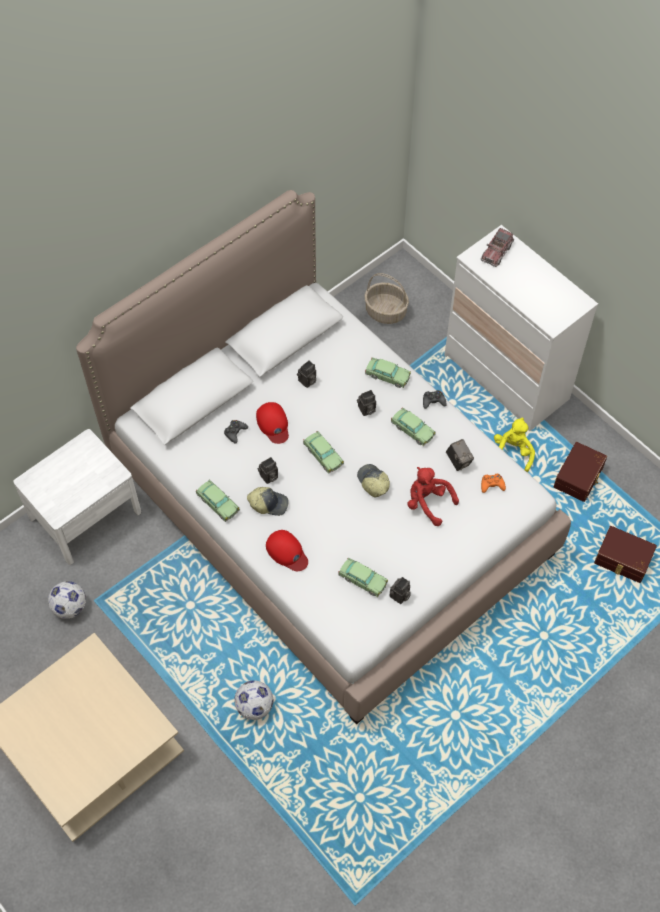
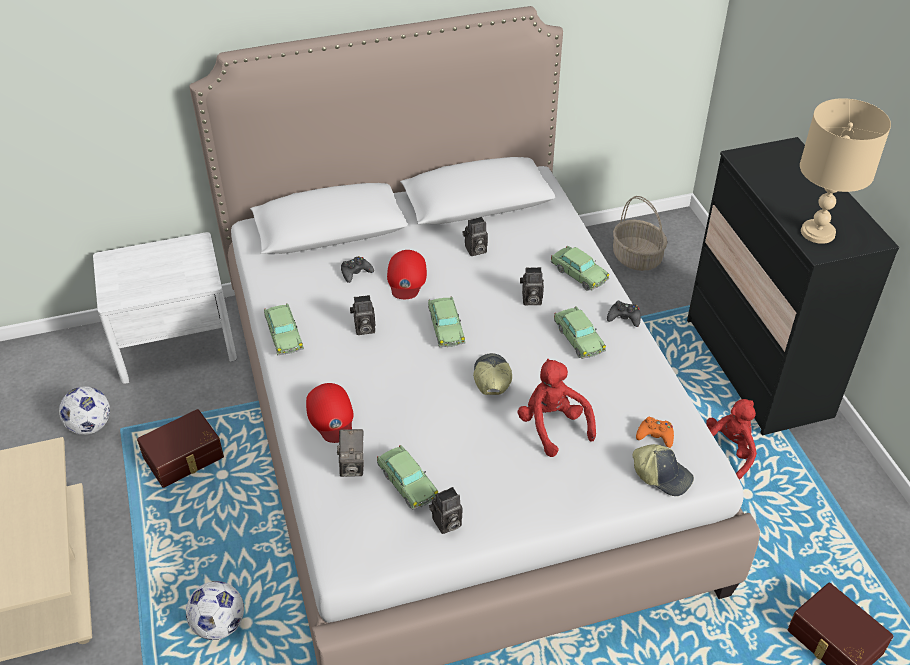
camera: 25 degrees right, 15 degrees down
cap [247,487,289,516] -> cap moved to [632,444,694,496]
white dresser [444,225,598,431] -> black dresser [687,137,899,435]
camera [446,439,474,471] -> camera moved to [337,429,364,477]
toy truck [481,228,514,267] -> none
yellow plush toy [494,417,535,472] -> red plush toy [706,399,757,480]
brown storage box [554,442,607,502] -> brown storage box moved to [137,409,224,488]
none -> beige table lamp [800,98,891,244]

